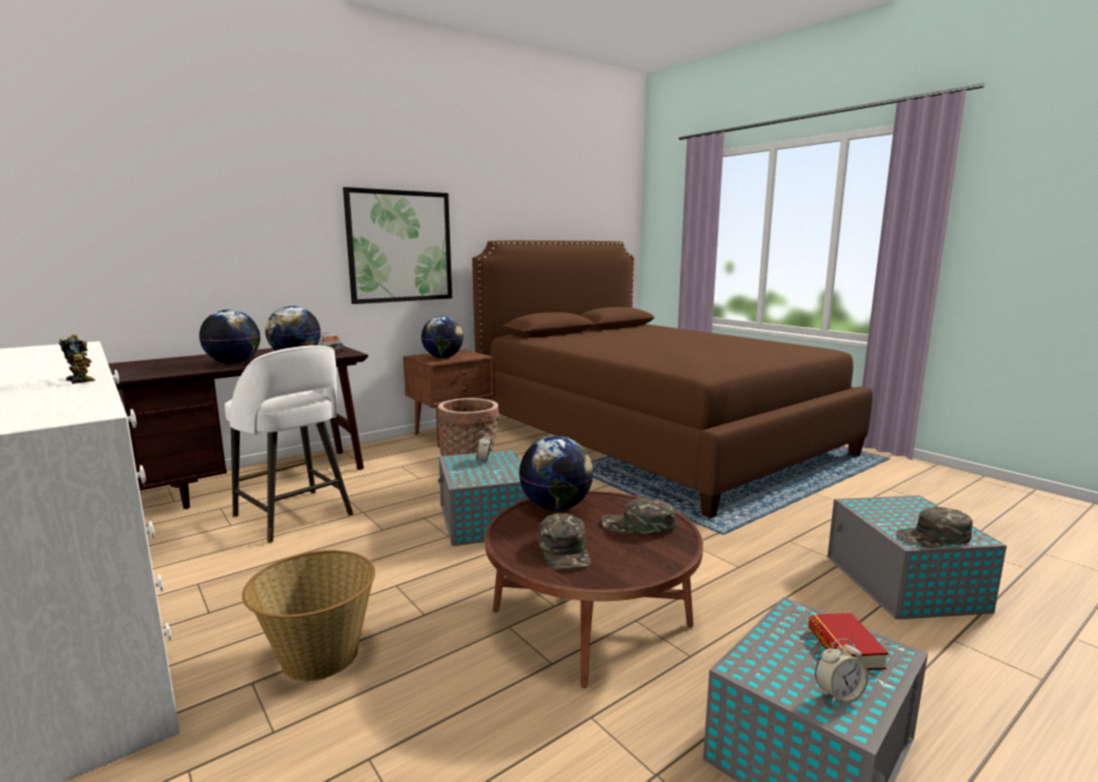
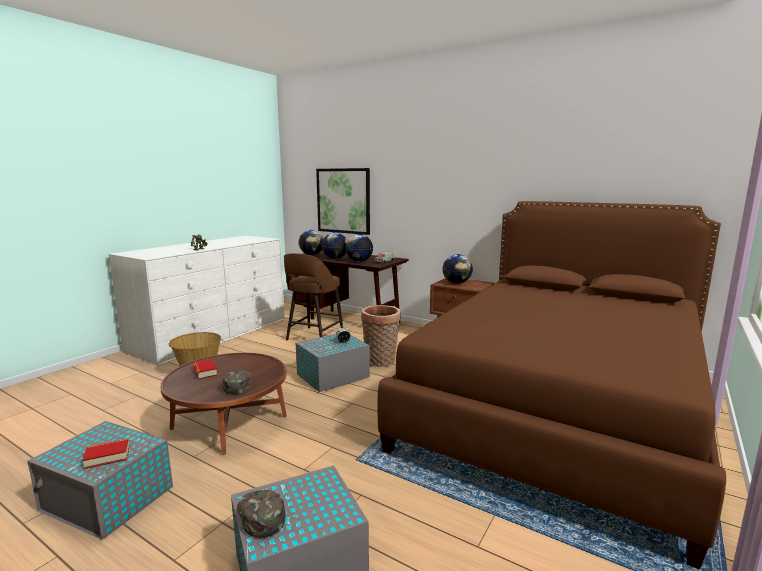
camera: 70 degrees right, 0 degrees up
white stool [225,345,353,543] -> brown stool [284,253,343,341]
picture [343,187,452,304] -> picture moved to [316,168,370,235]
globe [519,436,593,511] -> globe moved to [299,230,324,255]
green cap [538,513,591,569] -> book [193,359,218,379]
alarm clock [815,639,868,704] -> none

